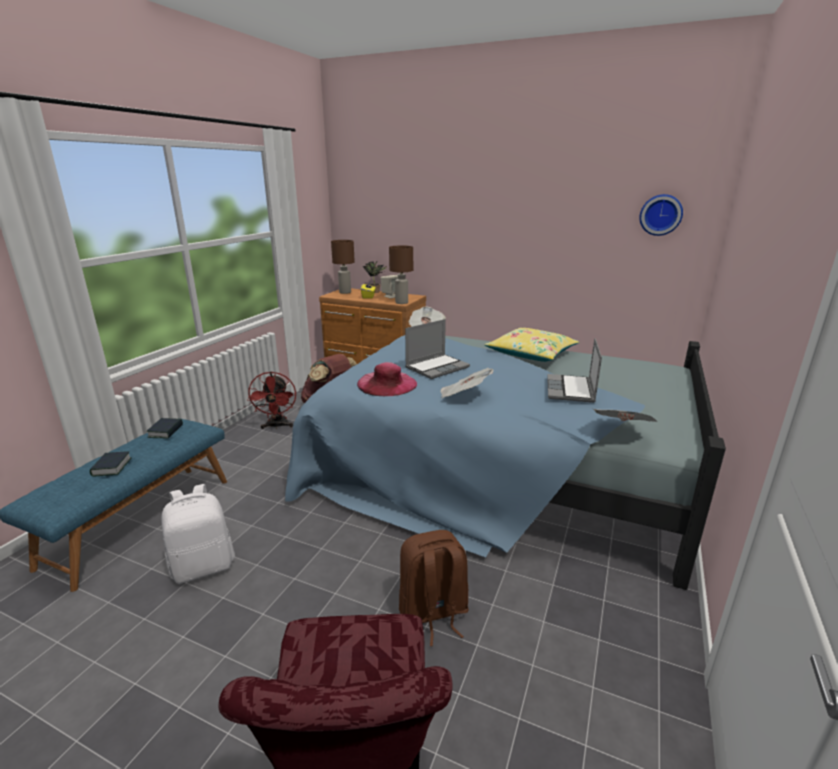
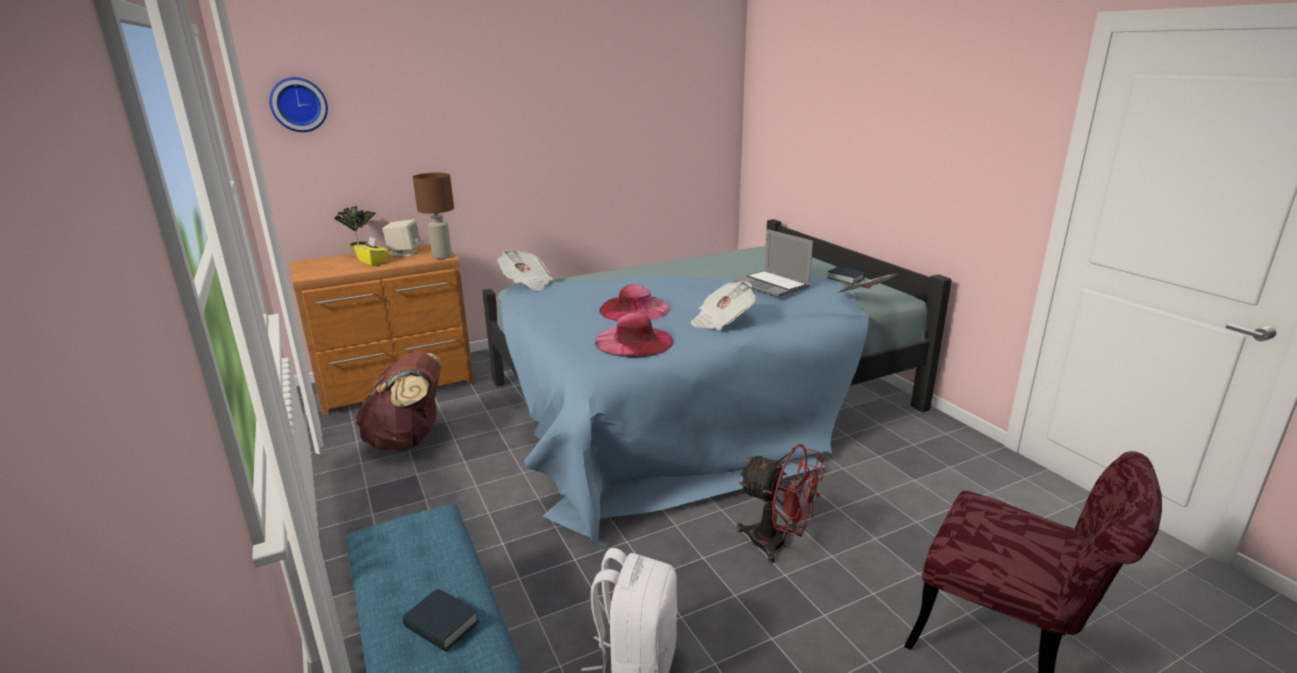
camera: 50 degrees left, 0 degrees up
book [147,418,183,439] -> book moved to [827,267,865,285]
red fan [247,371,296,429] -> red fan moved to [737,444,825,563]
brown table lamp [331,240,355,294] -> none
brown backpack [399,530,469,646] -> none
laptop [405,319,470,379] -> pink hat [600,284,670,321]
yellow pillow [485,328,579,362] -> none
wall clock [639,194,683,236] -> wall clock moved to [269,77,328,132]

